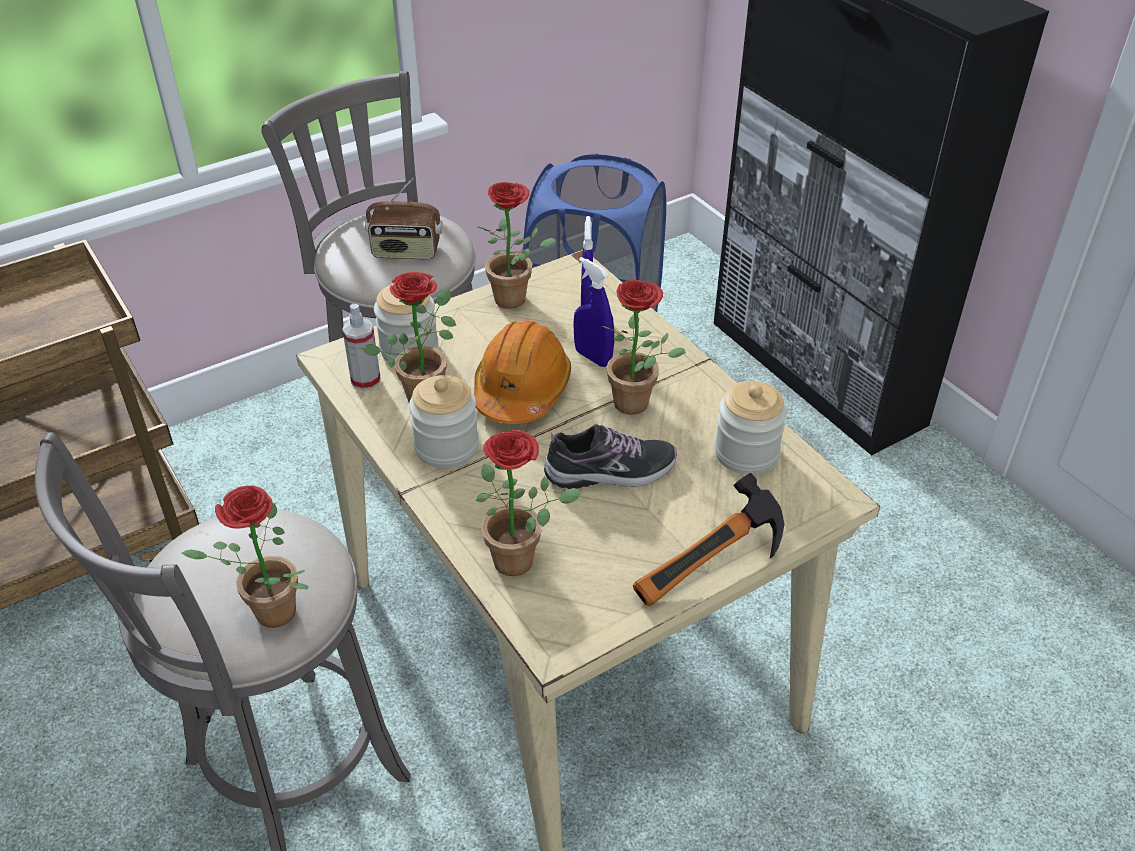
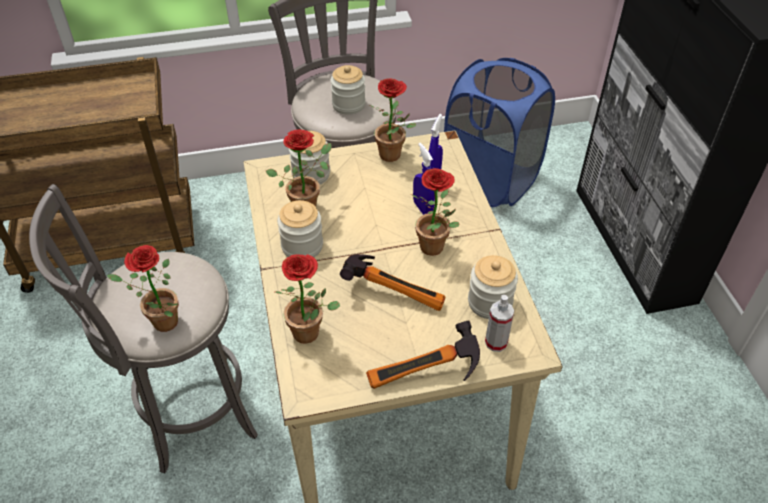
camera: 20 degrees right, 5 degrees up
spray bottle [342,304,381,391] -> spray bottle moved to [485,295,514,352]
radio [365,178,443,259] -> jar [331,65,366,115]
orange hard hat [474,320,571,424] -> none
shoe [544,424,677,489] -> hammer [340,254,446,311]

